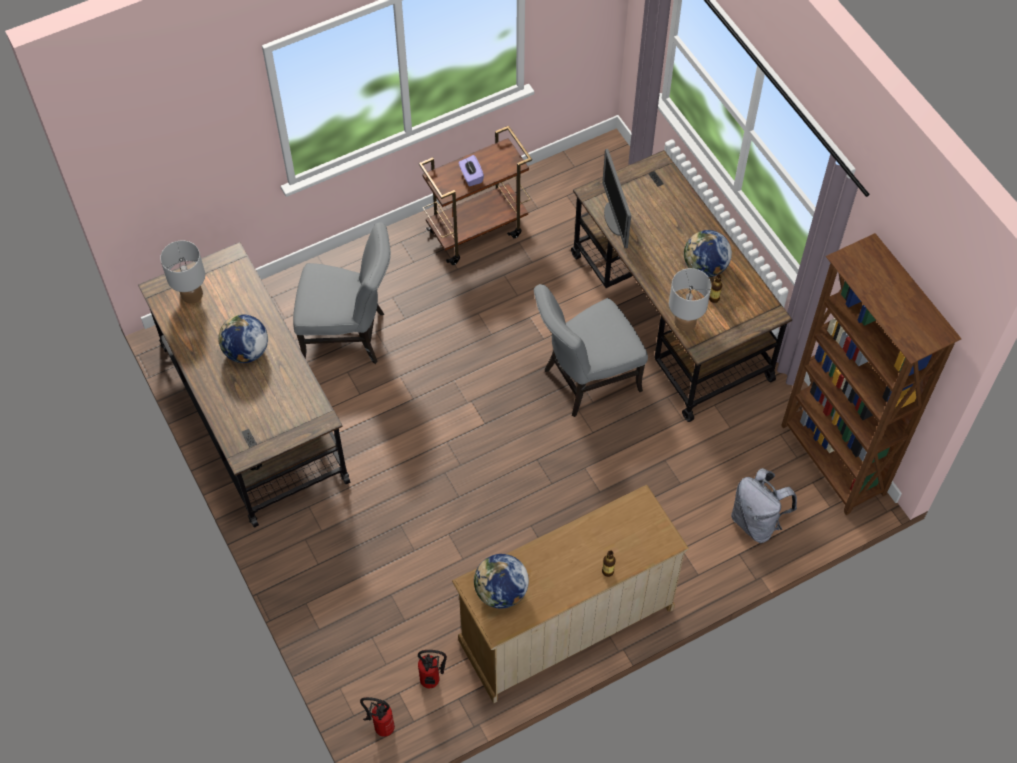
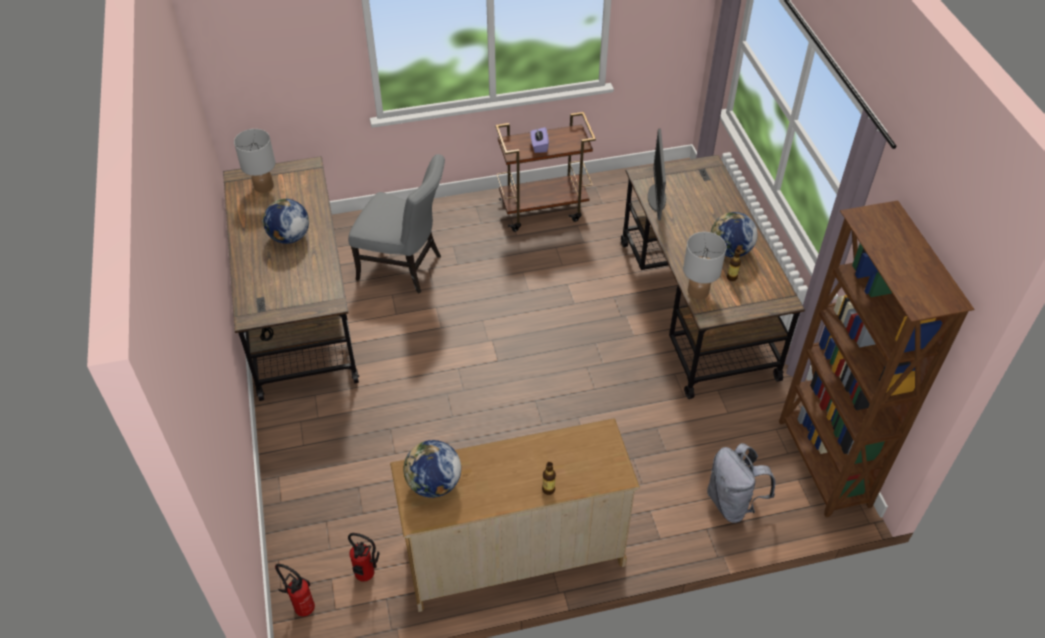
camera: 15 degrees right, 10 degrees down
grey chair [534,284,648,417] -> none

